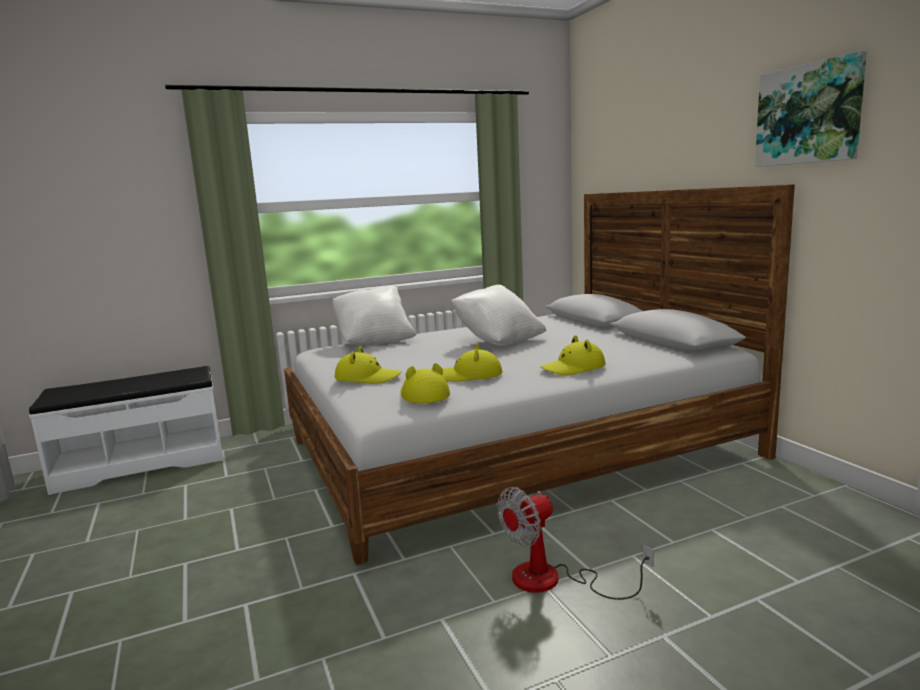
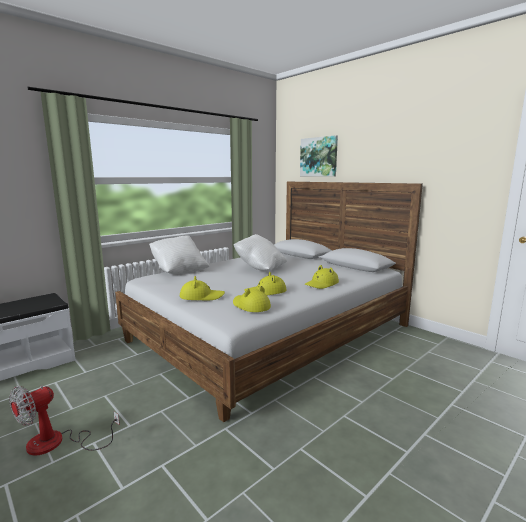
camera: 20 degrees left, 0 degrees up
fan [497,487,654,600] -> fan moved to [9,385,120,455]
picture [755,51,867,167] -> picture moved to [300,135,338,176]

